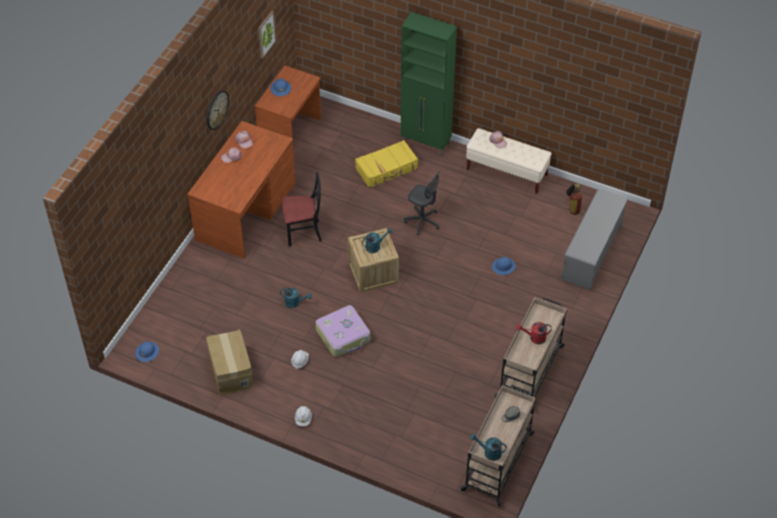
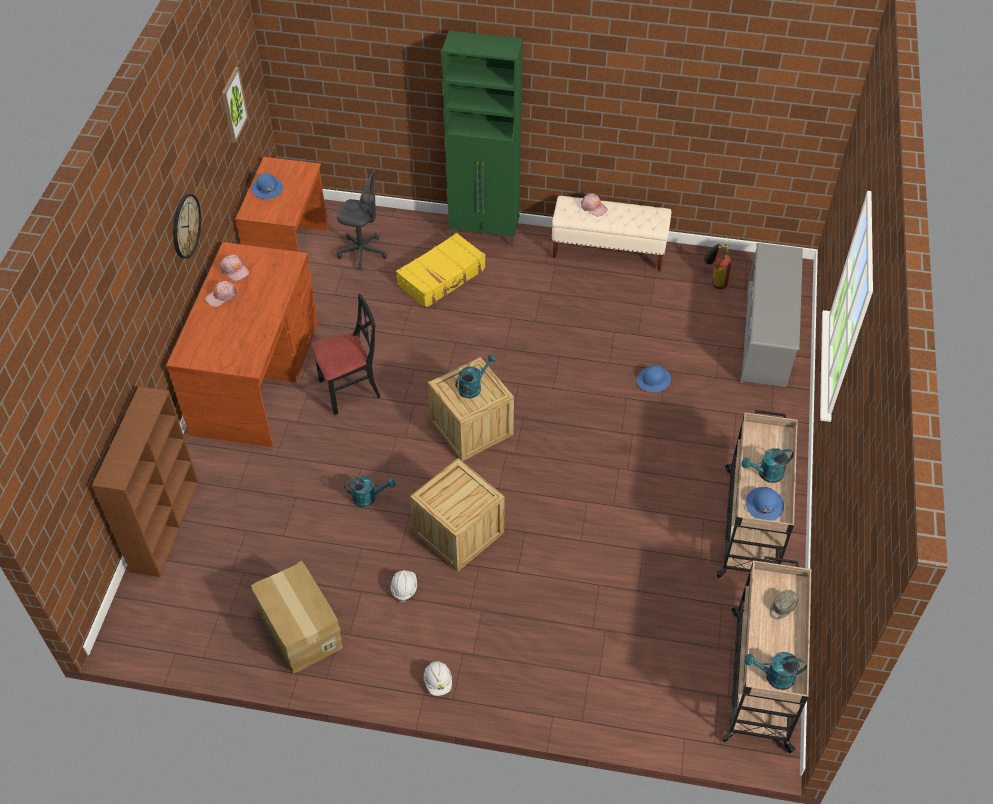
camera: 15 degrees left, 0 degrees up
blue hard hat [135,342,159,362] -> blue hard hat moved to [746,487,784,521]
suitcase [316,305,370,357] -> crate [410,458,505,572]
grey office chair [404,171,440,234] -> grey office chair moved to [337,169,388,270]
red watering can [517,322,552,344] -> turquoise watering can [742,448,794,483]
none -> brown bookcase [92,386,199,577]

